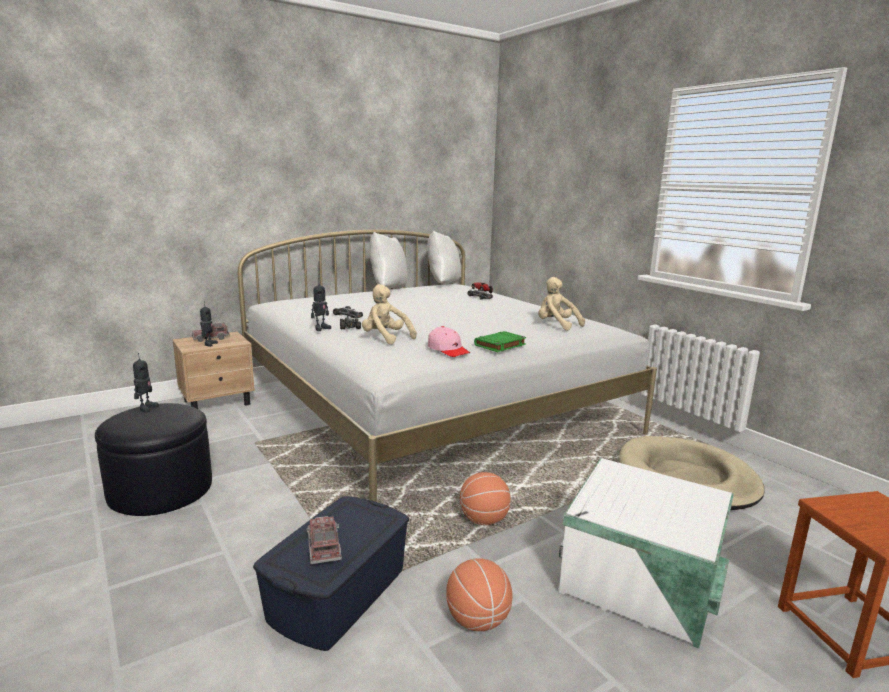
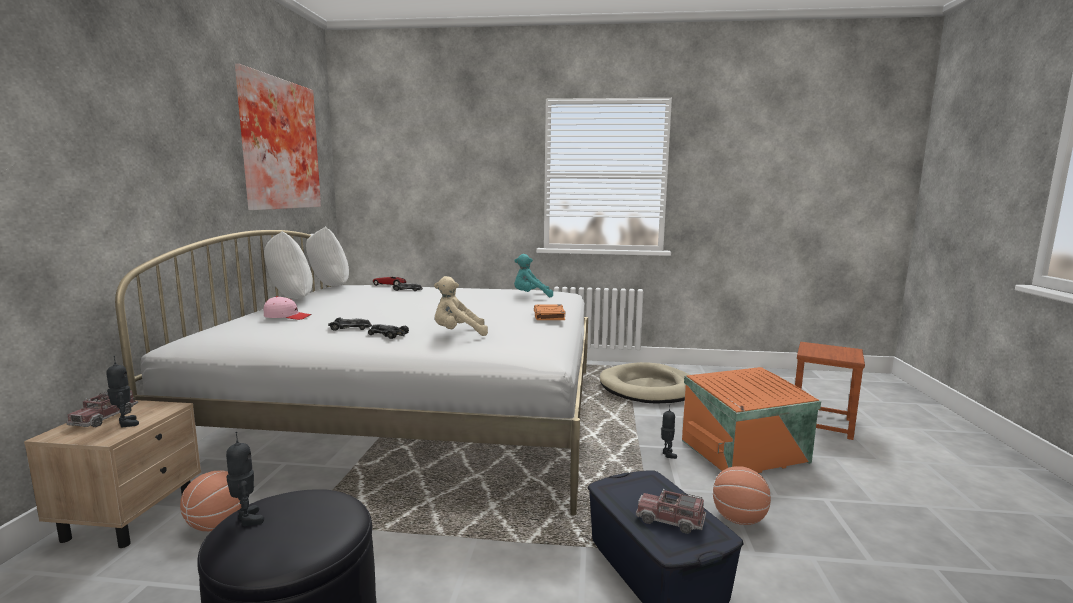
camera: 50 degrees left, 5 degrees down
toy robot [311,284,331,331] -> toy robot moved to [661,407,677,459]
pink cap [428,326,470,357] -> pink cap moved to [264,296,311,320]
basketball [460,472,511,525] -> basketball moved to [180,471,242,531]
green book [474,331,526,352] -> orange book [534,305,565,320]
beige plush toy [538,277,585,330] -> turquoise plush toy [514,254,553,297]
white storage box [559,458,734,649] -> orange storage box [682,367,821,473]
none -> picture [235,64,321,210]

